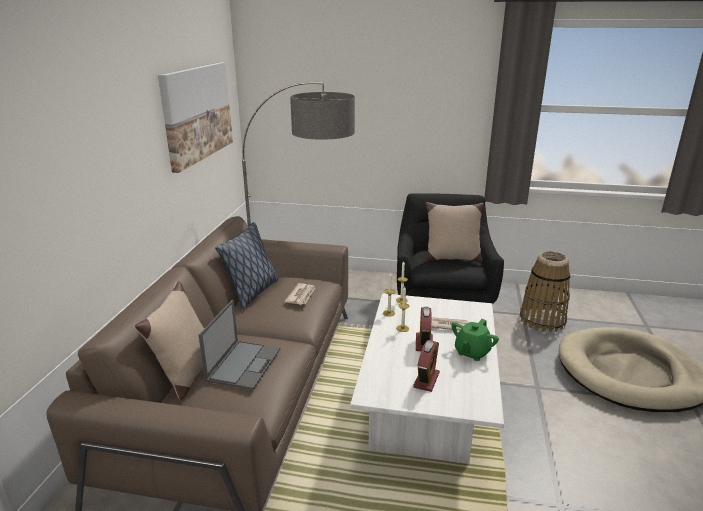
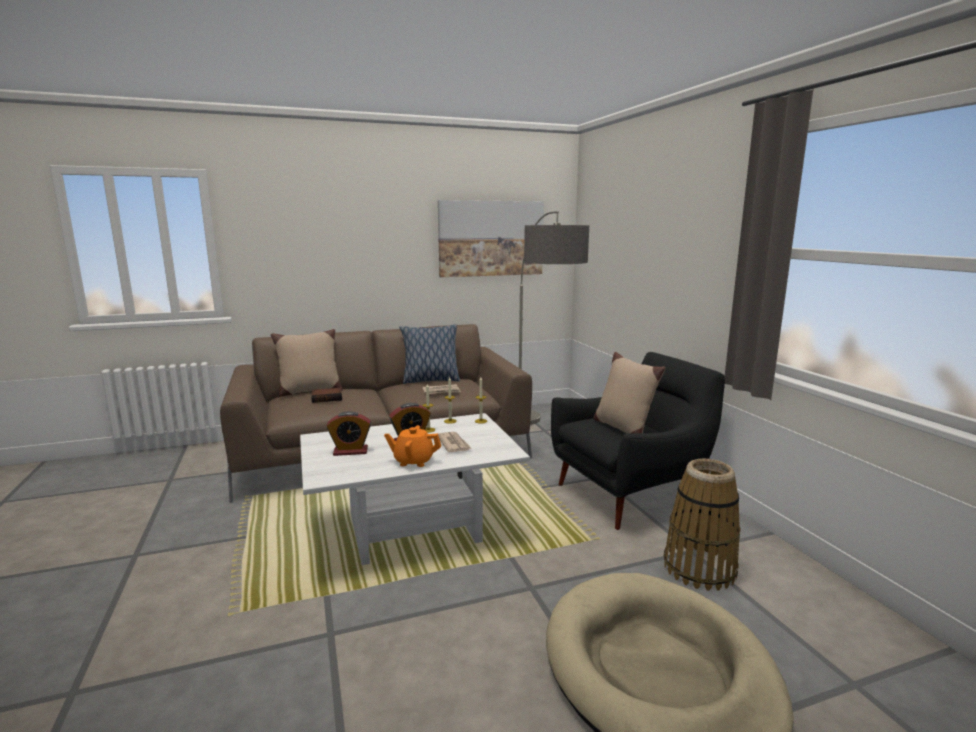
camera: 60 degrees right, 10 degrees down
laptop [199,300,280,390] -> book [311,388,342,403]
green teapot [451,319,499,361] -> orange teapot [384,425,441,467]

